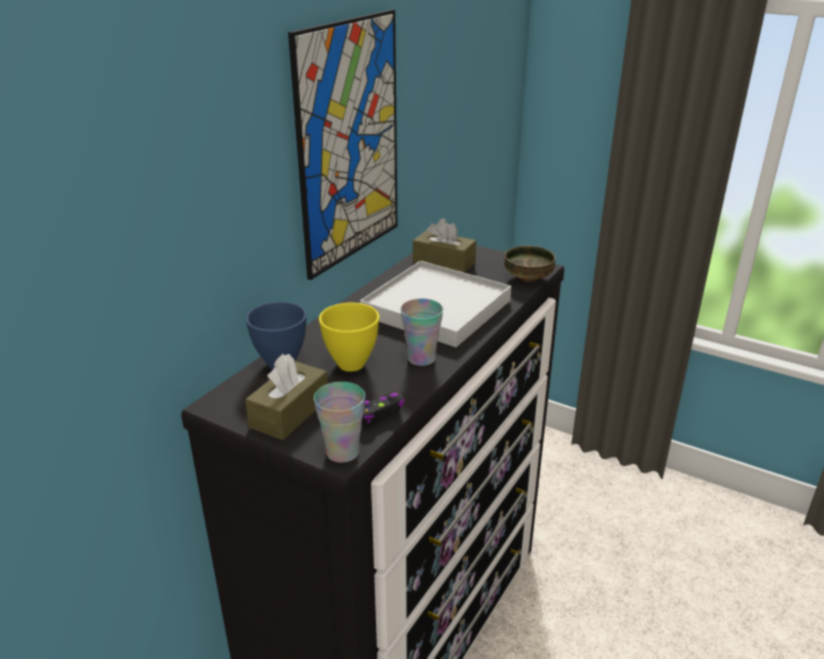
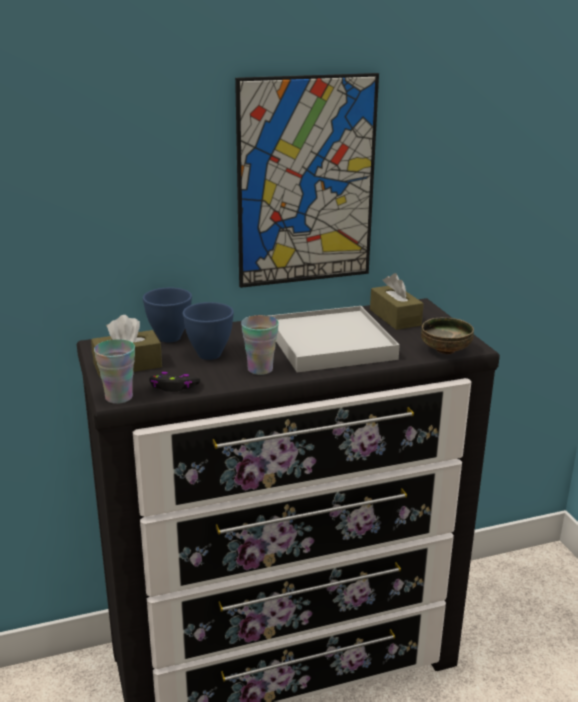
camera: 40 degrees right, 5 degrees down
yellow bowl [319,303,379,372] -> blue bowl [182,302,234,360]

